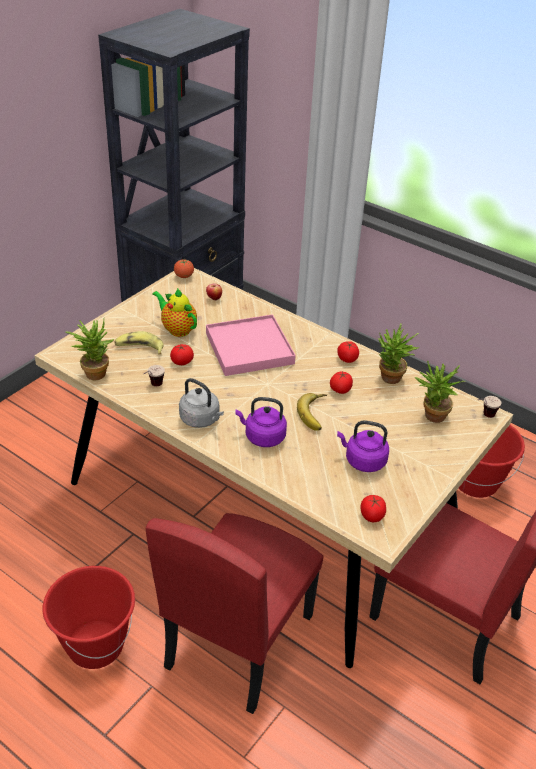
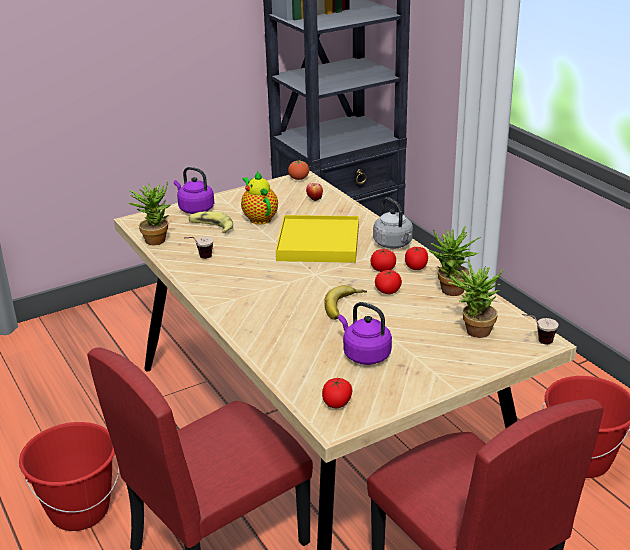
camera: 25 degrees right, 10 degrees down
tomato [170,344,194,365] -> tomato moved to [371,249,396,272]
grey kettle [179,378,224,428] -> grey kettle moved to [373,197,413,249]
pink tray [206,314,296,376] -> yellow tray [276,215,359,263]
purple kettle [235,397,287,447] -> purple kettle moved to [174,167,214,214]

